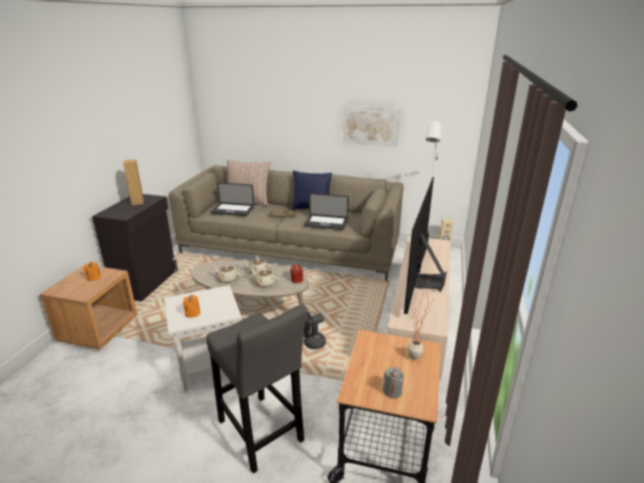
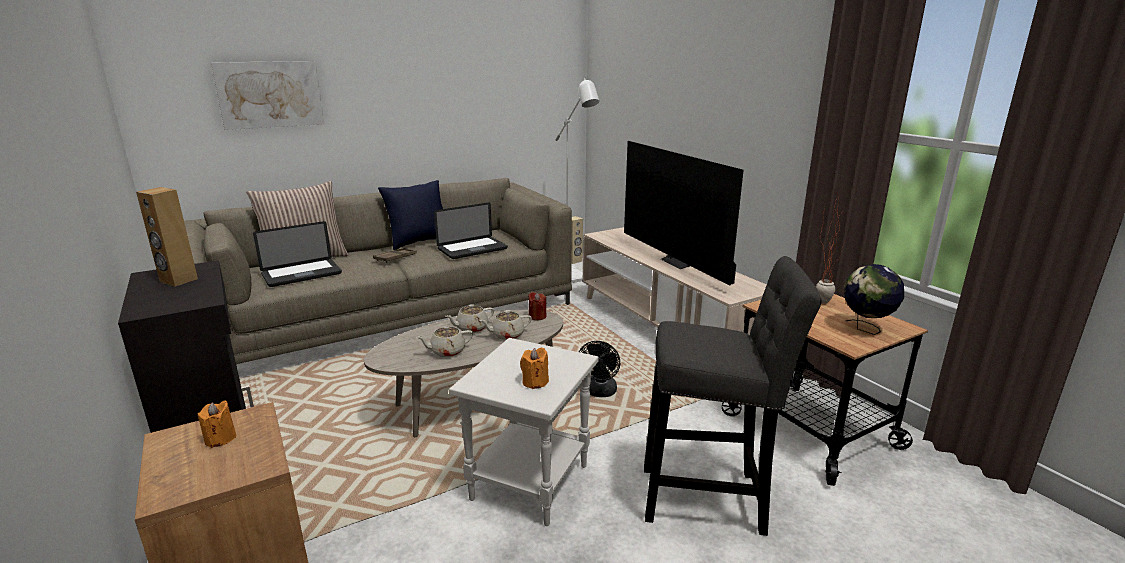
camera: 45 degrees left, 5 degrees down
picture [343,105,400,147] -> picture moved to [211,61,324,130]
grey candle [383,367,404,398] -> globe [844,264,904,335]

